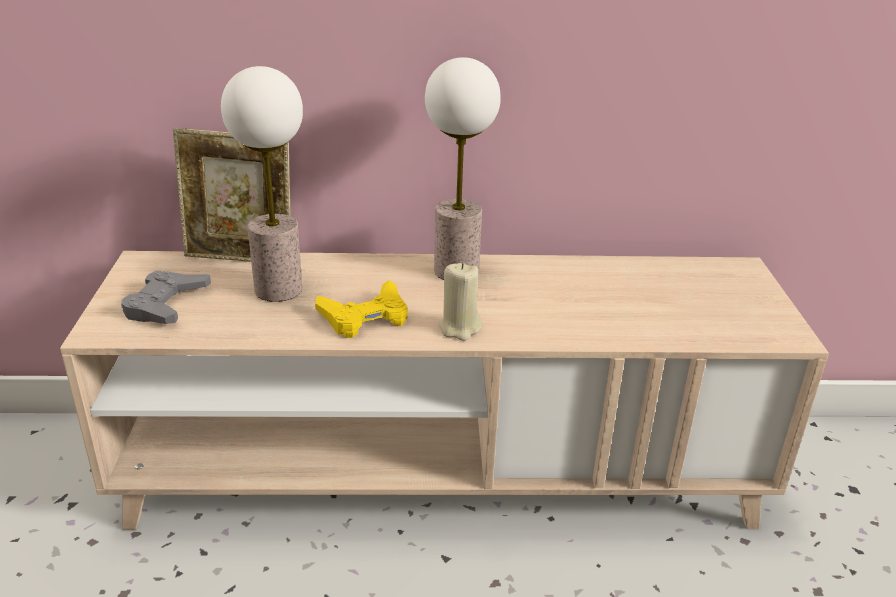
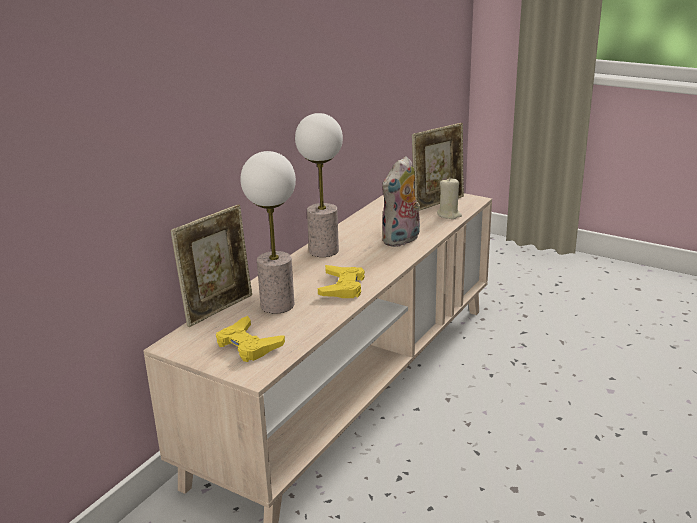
camera: 55 degrees left, 5 degrees down
grey game controller [121,271,211,324] -> yellow game controller [216,316,285,362]
beige candle [439,263,482,341] -> beige candle moved to [437,177,462,219]
none -> plush toy [382,156,420,247]
none -> picture frame [412,123,464,211]

